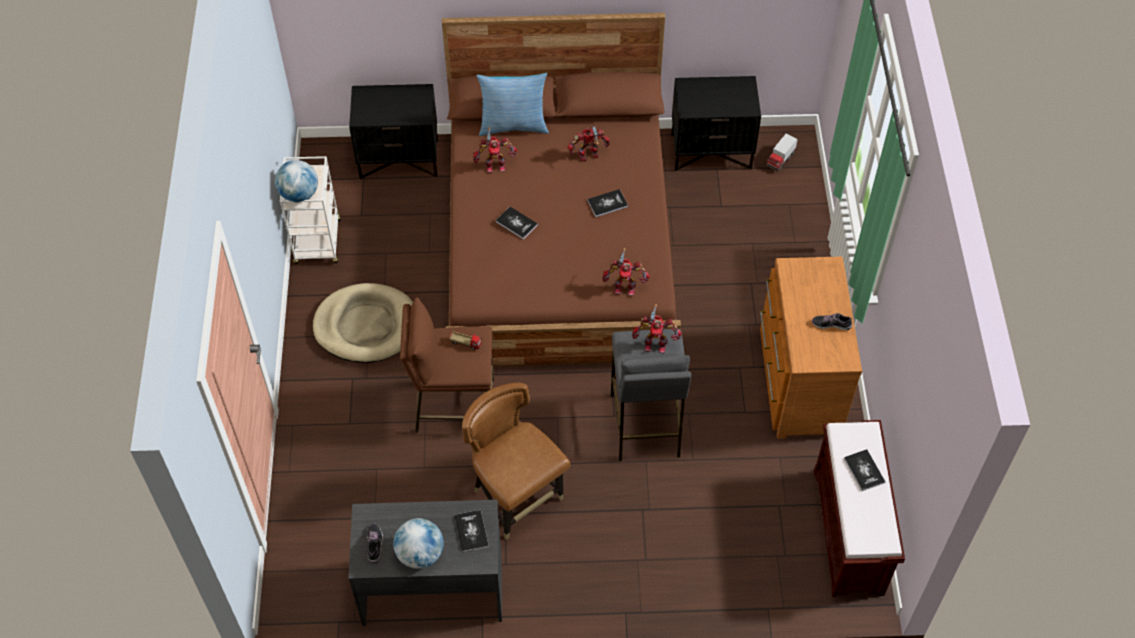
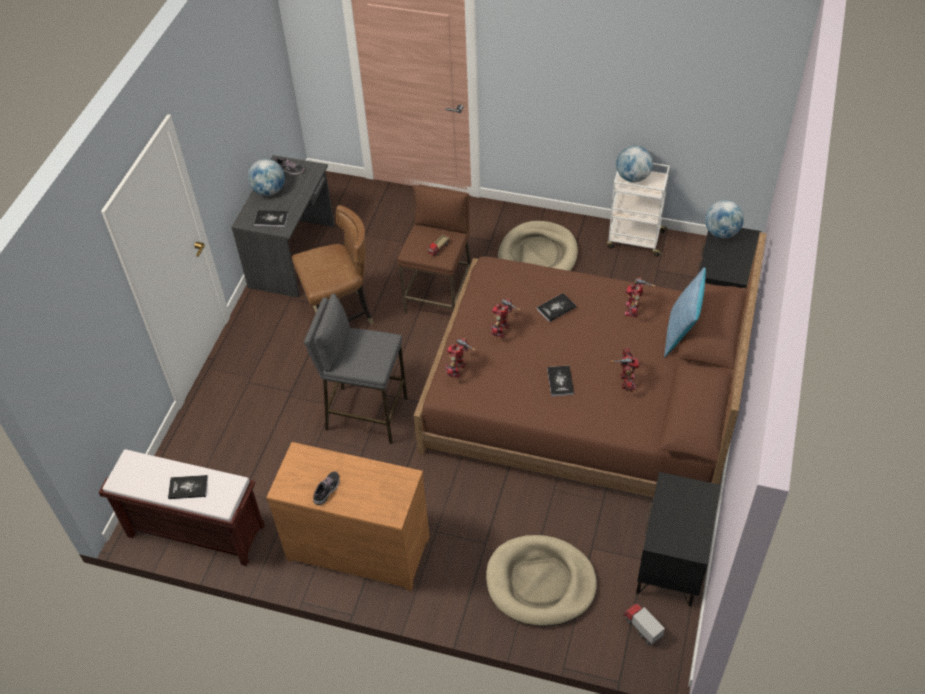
camera: 110 degrees right, 5 degrees down
toy robot [632,304,682,353] -> toy robot moved to [490,298,520,338]
none -> beige dog bed [486,535,597,626]
none -> globe [705,200,744,238]

